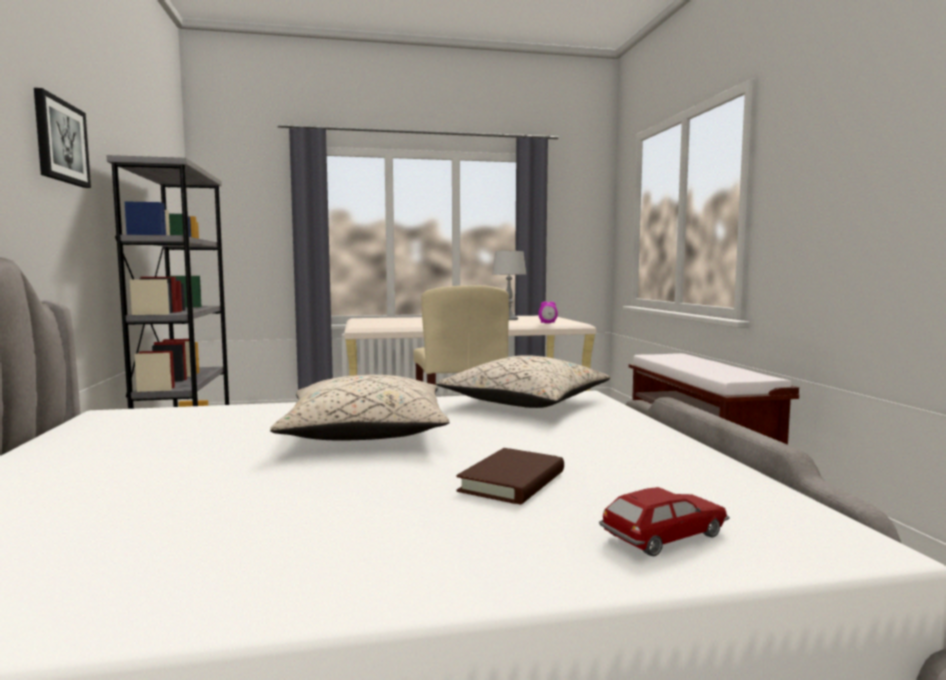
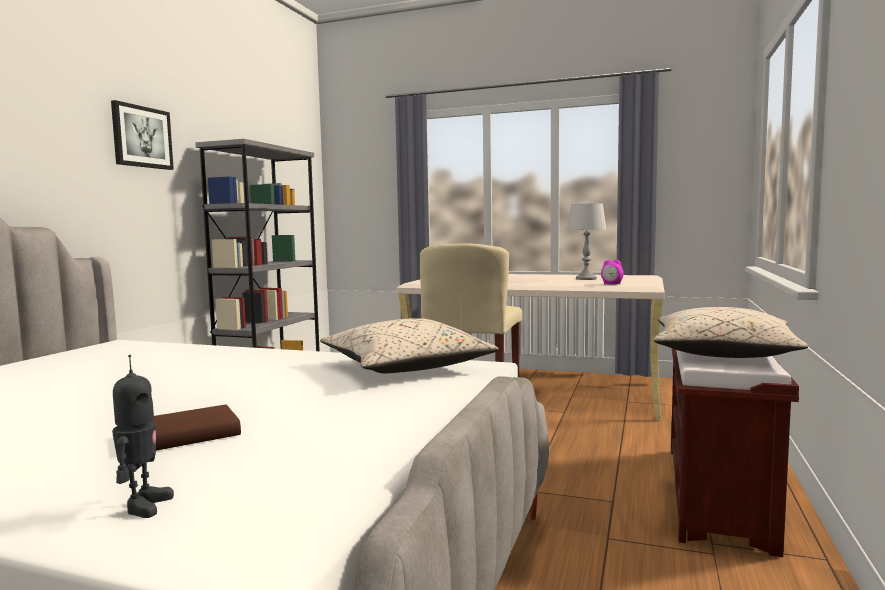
camera: 30 degrees right, 0 degrees up
beige pillow [270,375,450,440] -> beige pillow moved to [654,307,808,358]
toy car [599,487,730,556] -> toy robot [112,355,174,518]

